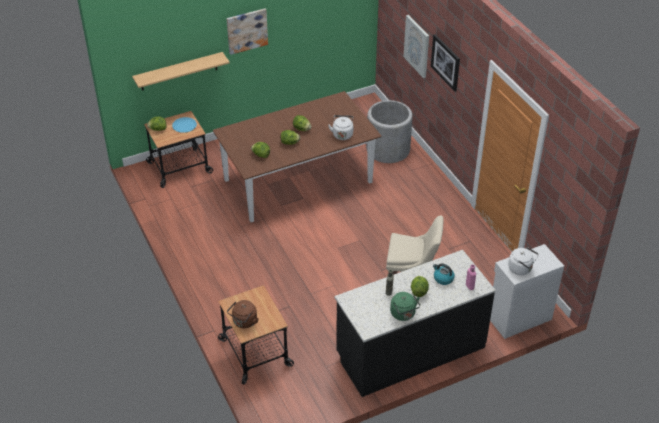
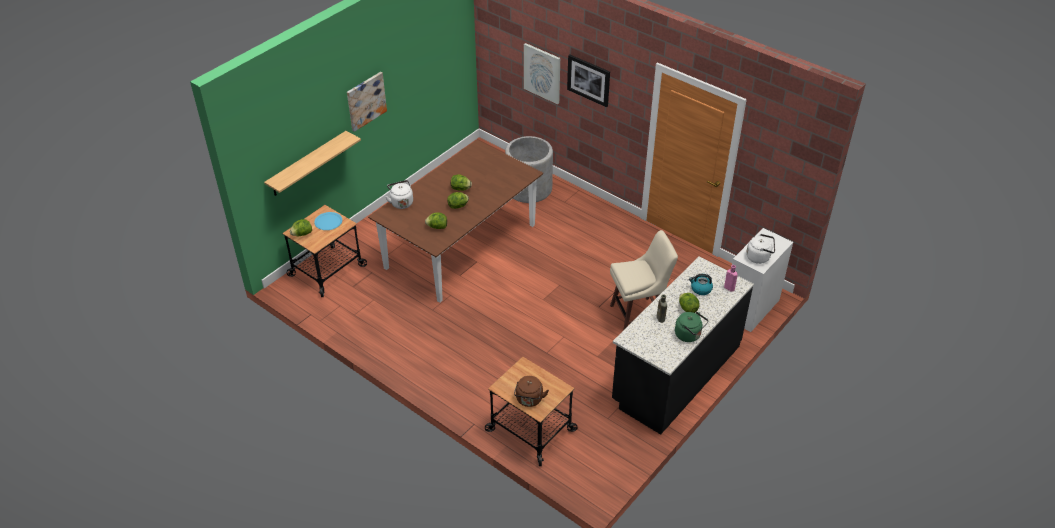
camera: 25 degrees left, 0 degrees up
white kettle [328,115,353,140] -> white kettle moved to [385,180,413,209]

